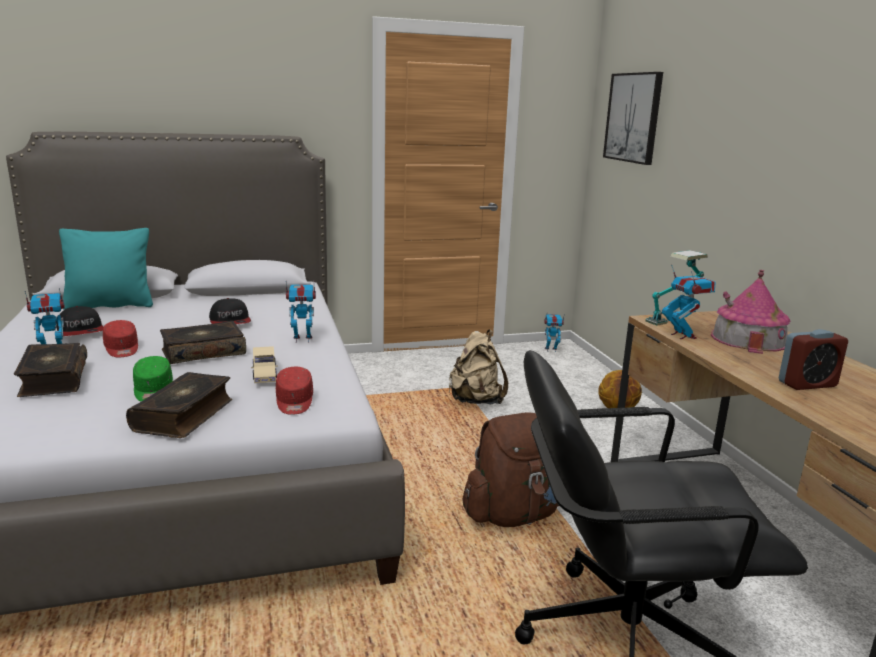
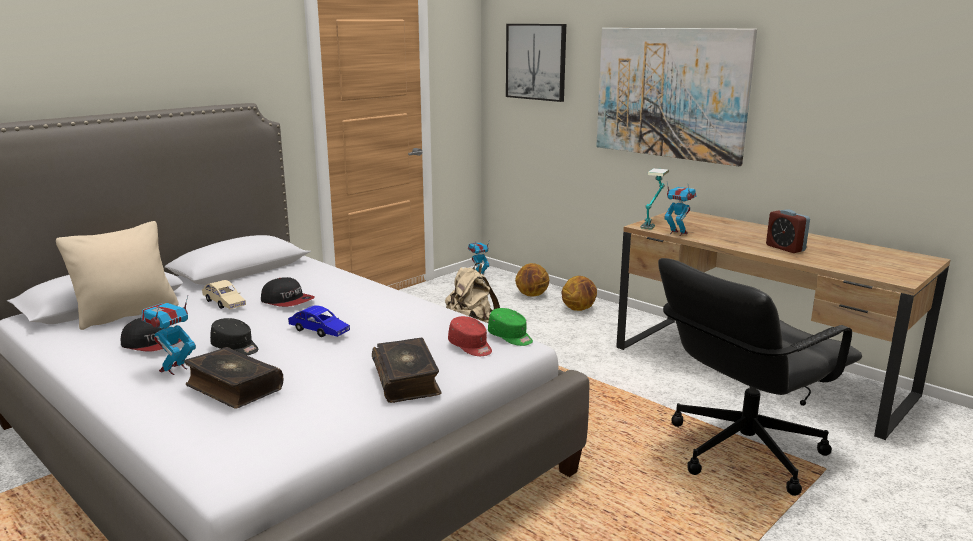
camera: 30 degrees left, 0 degrees up
turquoise pillow [59,228,153,310] -> beige pillow [56,221,179,330]
red cap [103,320,138,357] -> black cap [210,318,259,355]
green cap [133,356,173,401] -> green cap moved to [488,308,533,346]
book [160,321,246,364] -> blue toy car [288,305,350,337]
beige toy car [251,346,278,383] -> beige toy car moved to [202,280,246,309]
toy robot [286,281,316,343] -> none
brown backpack [462,412,559,527] -> none
toy house [711,270,790,354] -> none
alarm clock [779,329,848,390] -> alarm clock turned 105 degrees clockwise [766,209,810,253]
none -> basketball [515,263,549,296]
none -> picture [596,28,757,166]

